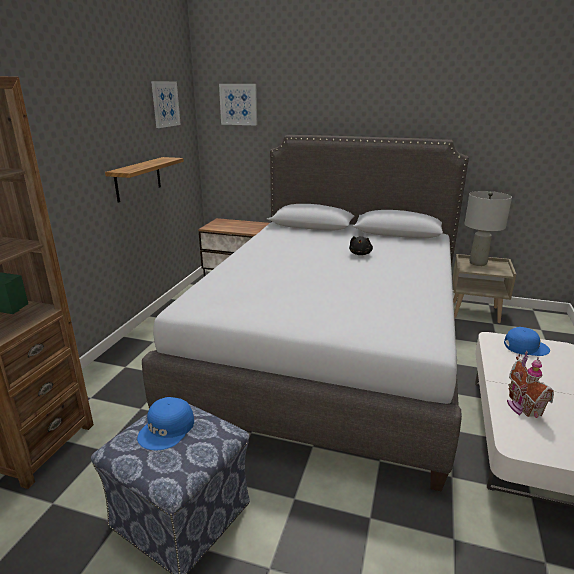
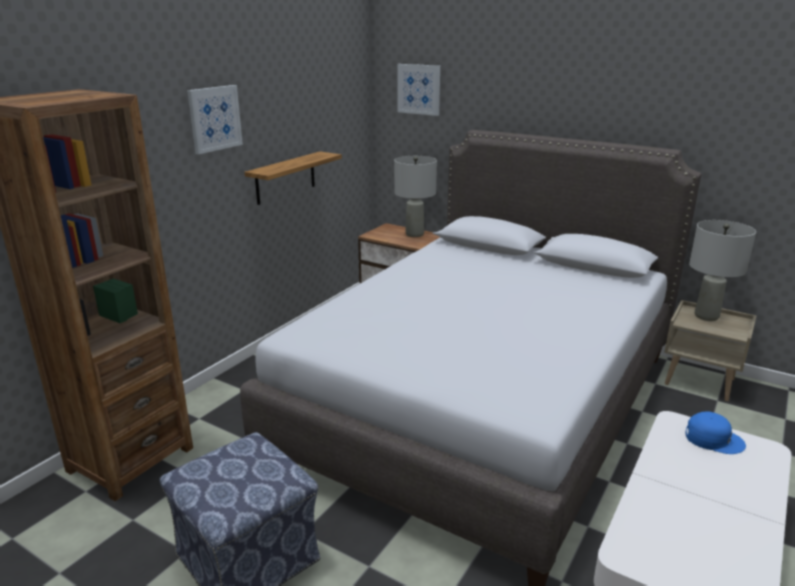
camera: 15 degrees right, 0 degrees up
blue cap [137,397,194,450] -> none
picture [151,81,181,128] -> picture moved to [187,85,243,154]
black plush toy [349,236,373,255] -> none
toy house [507,351,554,418] -> none
none -> grey table lamp [394,156,437,237]

